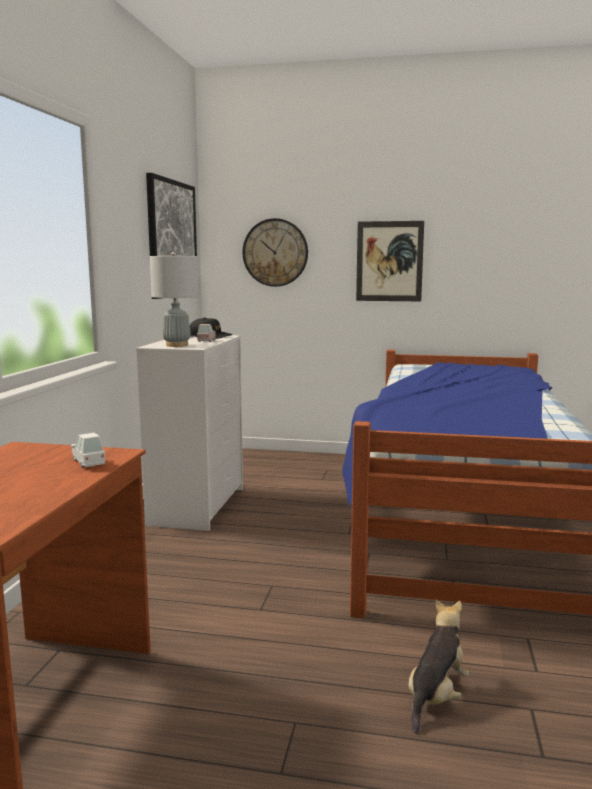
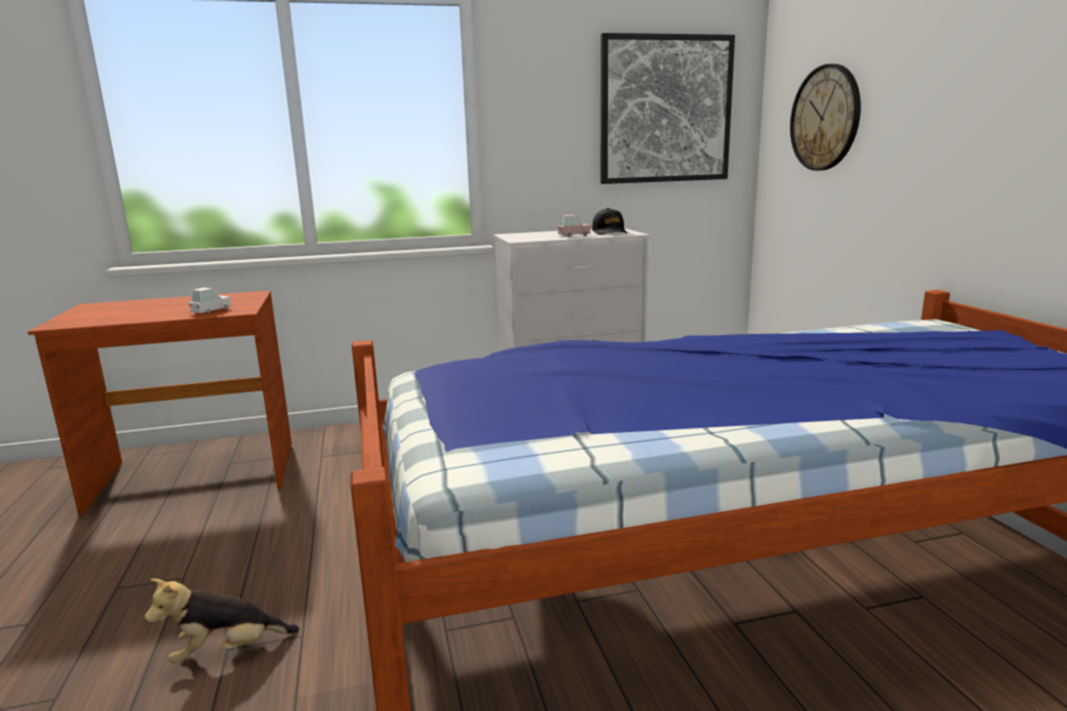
camera: 65 degrees right, 5 degrees up
grey table lamp [150,252,199,347] -> none
picture [356,221,424,301] -> none
plush toy [409,599,469,734] -> plush toy turned 150 degrees clockwise [144,578,299,663]

